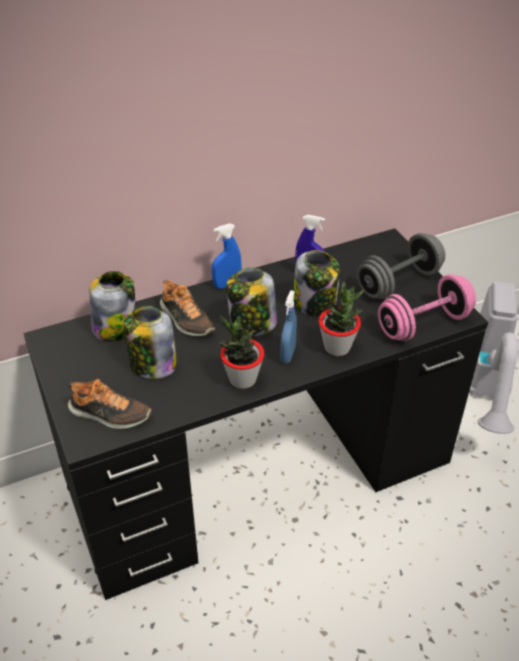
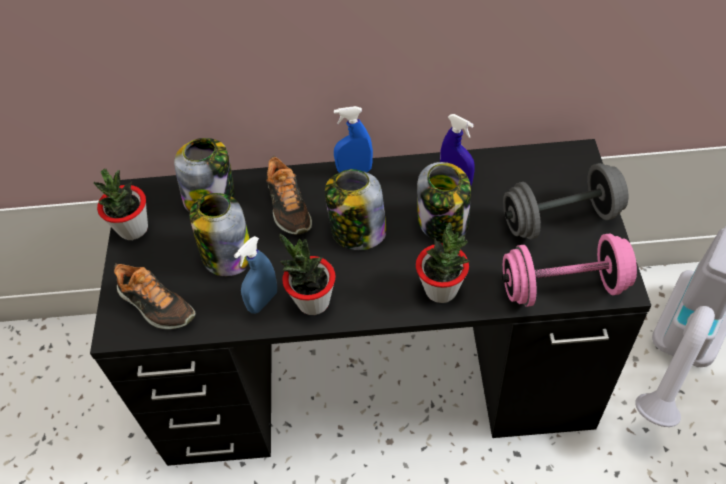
camera: 25 degrees right, 10 degrees up
blue spray bottle [280,290,297,364] -> blue spray bottle moved to [234,236,277,314]
none -> potted plant [94,168,148,240]

